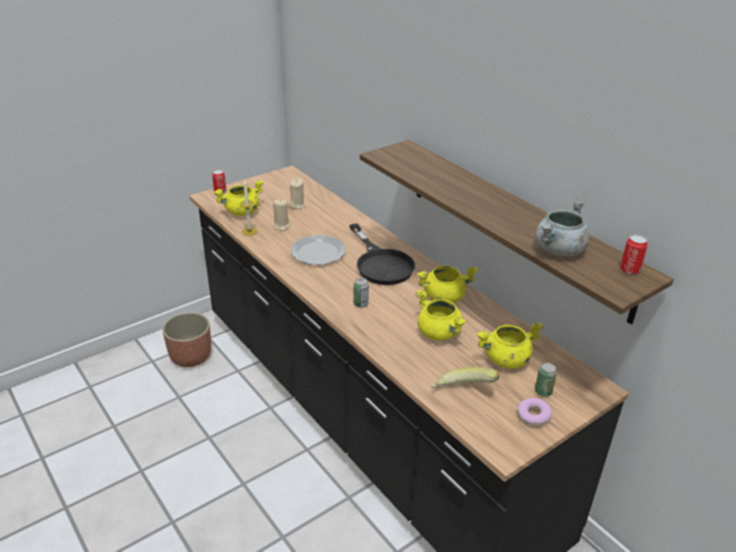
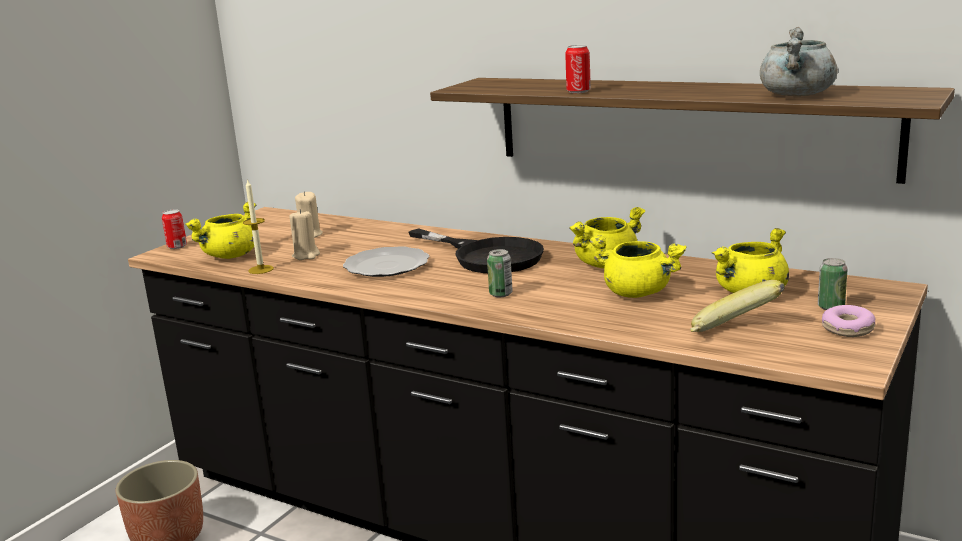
camera: 20 degrees left, 15 degrees down
can [620,234,648,275] -> can moved to [565,45,591,93]

